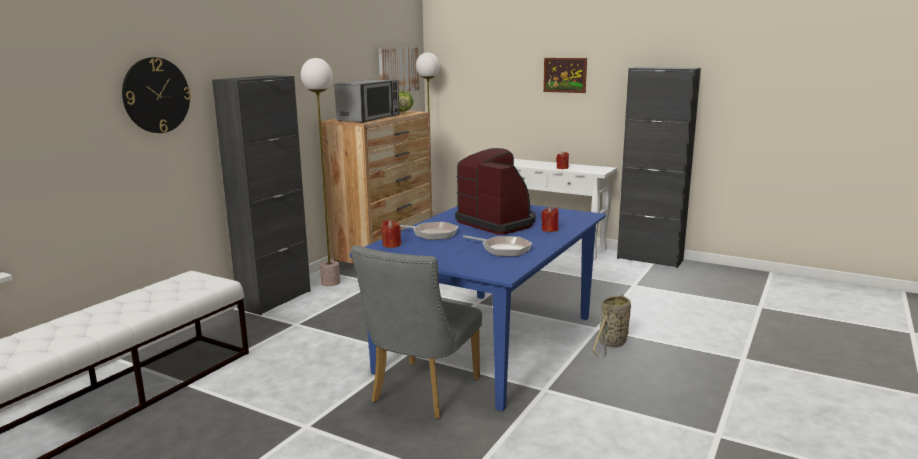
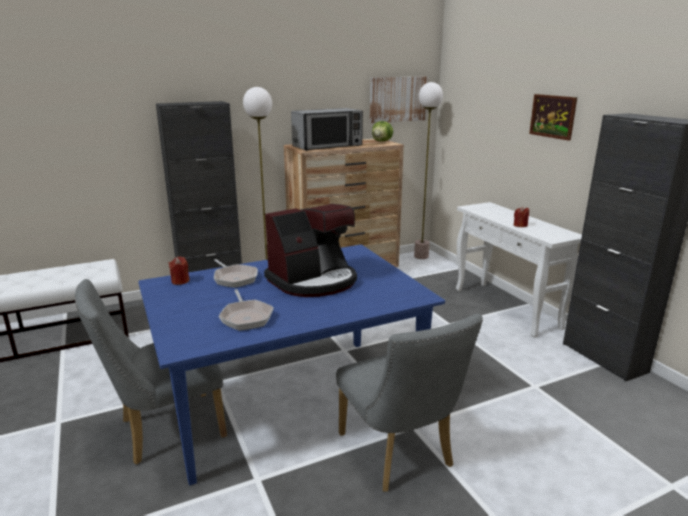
camera: 35 degrees right, 5 degrees up
wall clock [122,57,191,133] -> none
coffee machine [455,148,536,235] -> coffee machine turned 60 degrees clockwise [264,204,357,297]
red candle [541,206,559,232] -> none
basket [592,294,631,357] -> grey chair [336,314,483,492]

